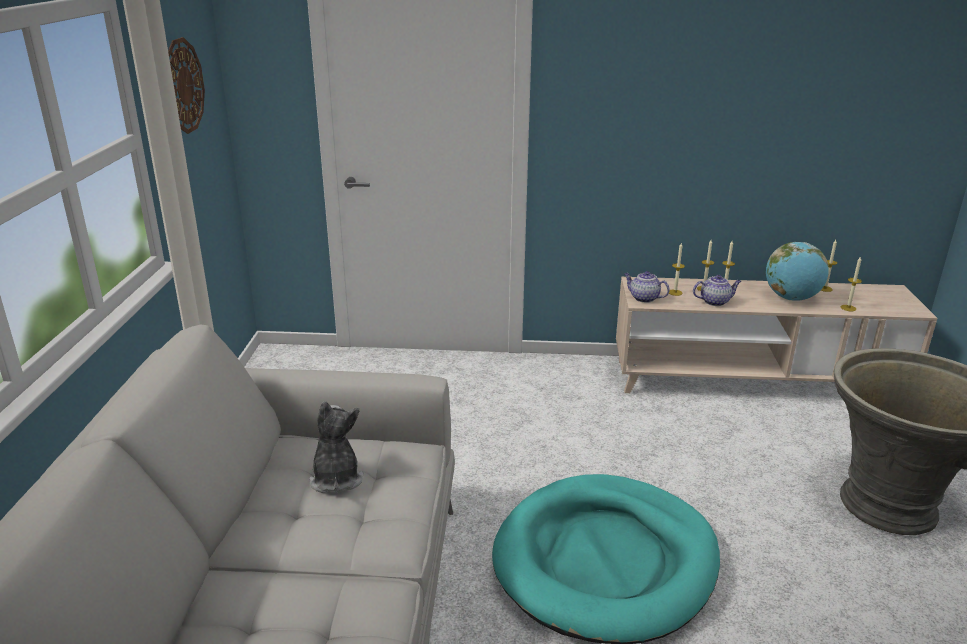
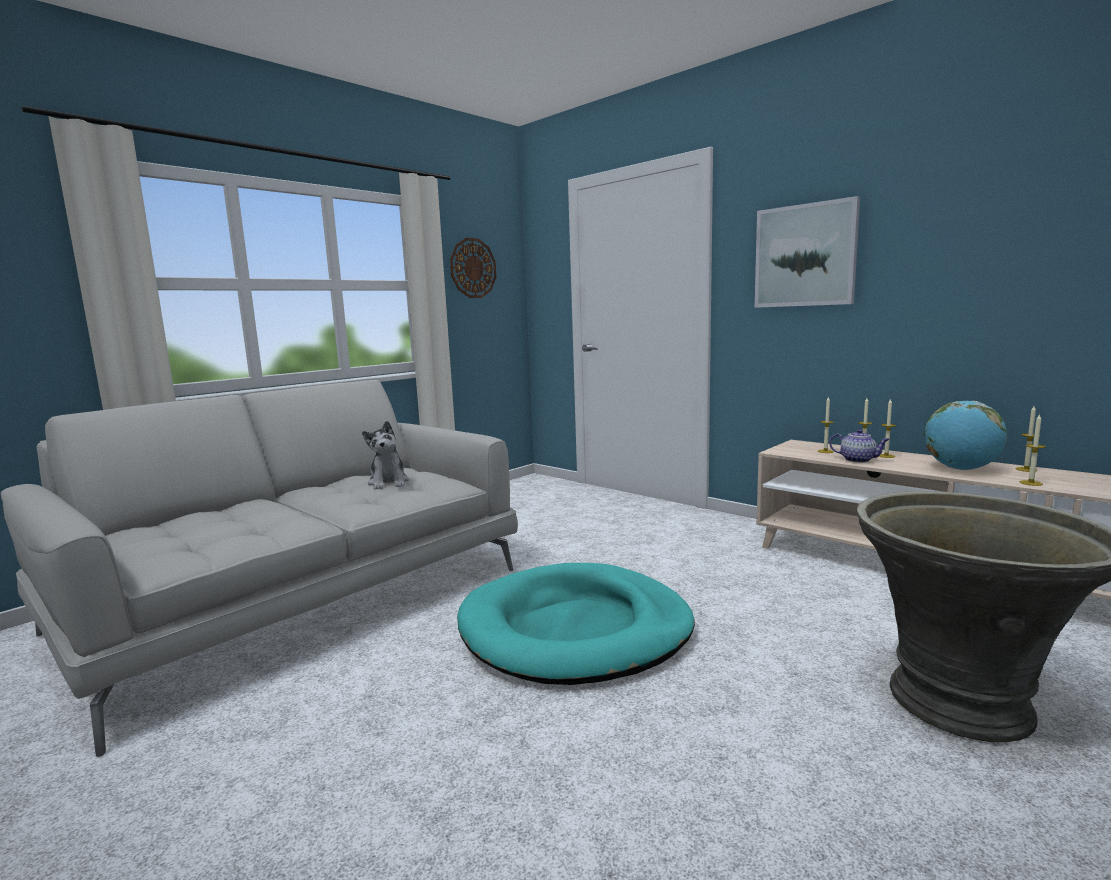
camera: 40 degrees right, 15 degrees down
plush toy [309,401,364,493] -> plush toy turned 135 degrees clockwise [362,421,409,490]
teapot [624,271,670,303] -> none
none -> picture [755,196,860,308]

